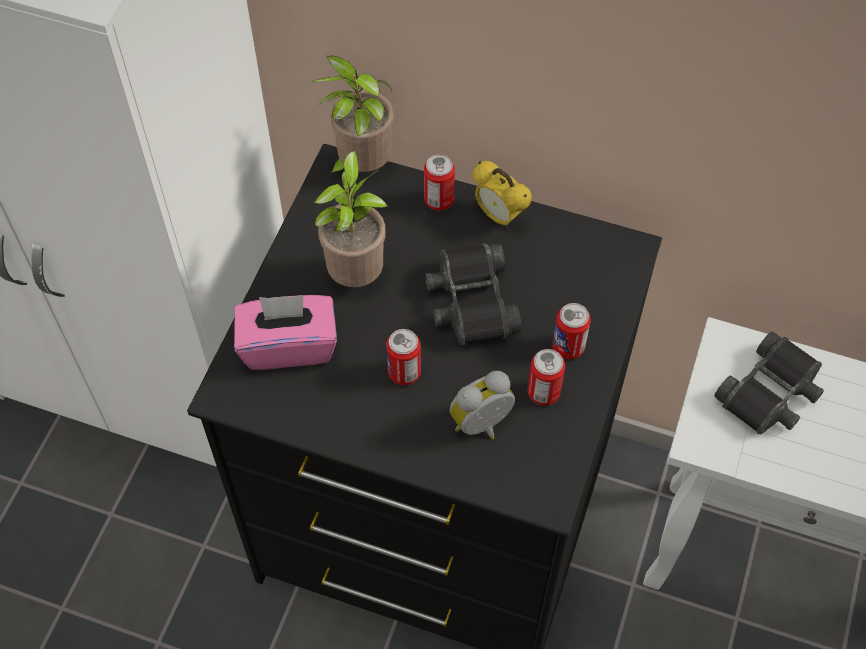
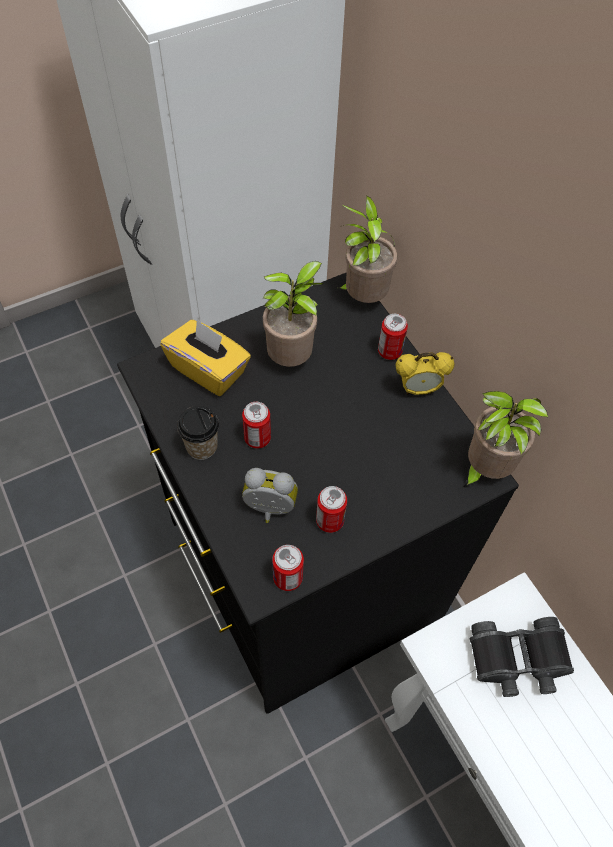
camera: 40 degrees right, 0 degrees up
pink tissue box [234,295,337,370] -> yellow tissue box [160,319,251,396]
black binoculars [425,243,521,345] -> none
alarm clock [472,161,532,228] -> alarm clock turned 90 degrees counterclockwise [395,352,455,395]
can [553,303,591,359] -> can moved to [272,545,304,591]
none -> cup [177,406,219,460]
none -> potted plant [463,391,548,487]

